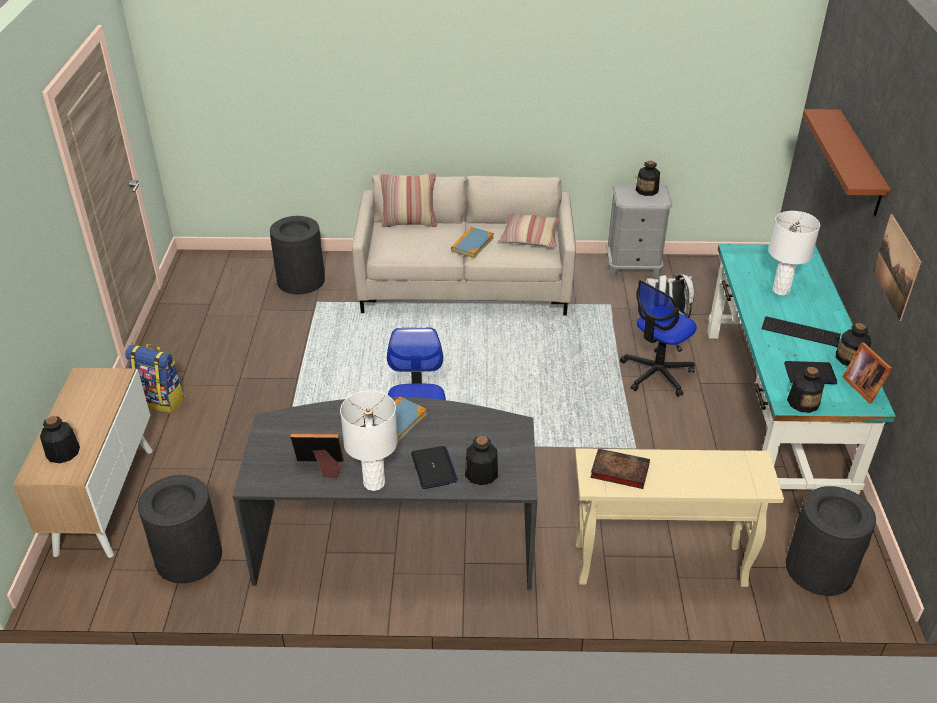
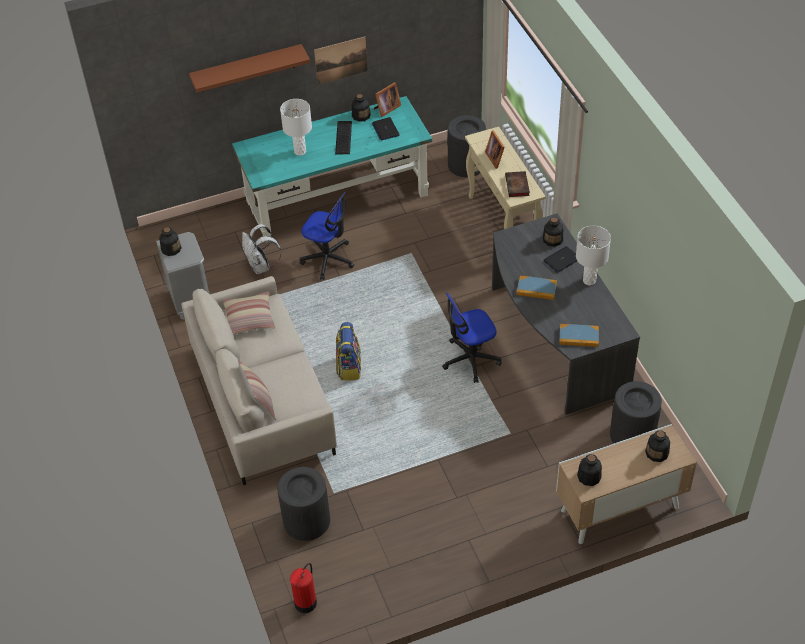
camera: 110 degrees left, 10 degrees up
backpack [125,344,185,413] -> backpack moved to [336,322,361,380]
picture frame [290,434,344,479] -> picture frame moved to [485,130,505,169]
book [451,227,494,258] -> book moved to [559,324,599,347]
bottle [787,367,824,413] -> bottle moved to [577,454,602,486]
none -> fire extinguisher [290,563,317,613]

